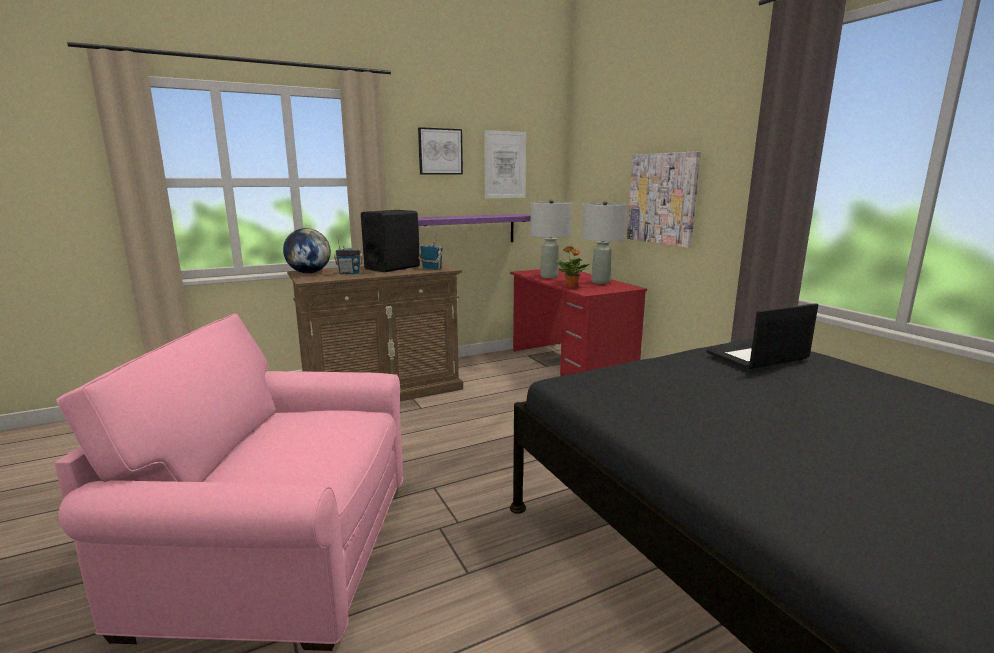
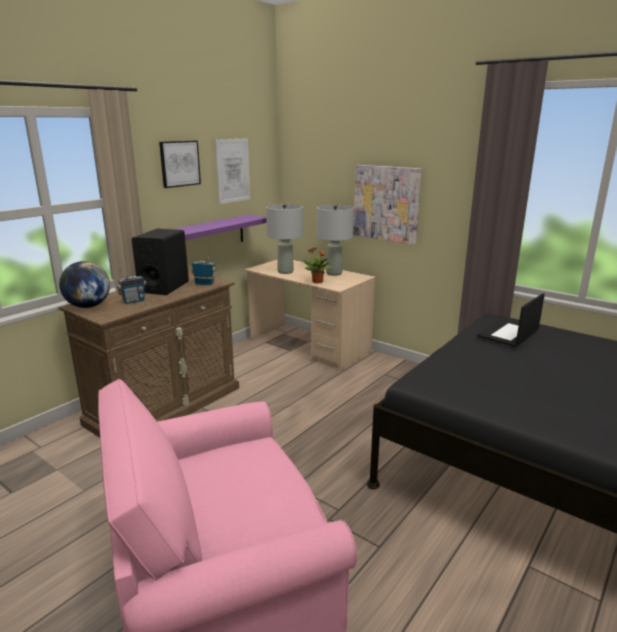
camera: 25 degrees left, 5 degrees up
red desk [510,267,647,376] -> beige desk [244,259,376,371]

